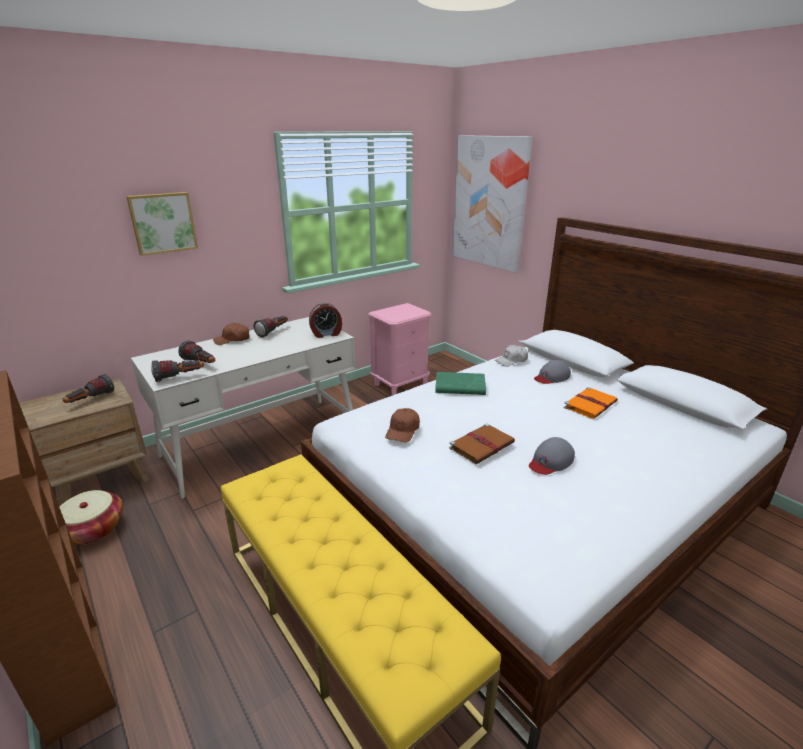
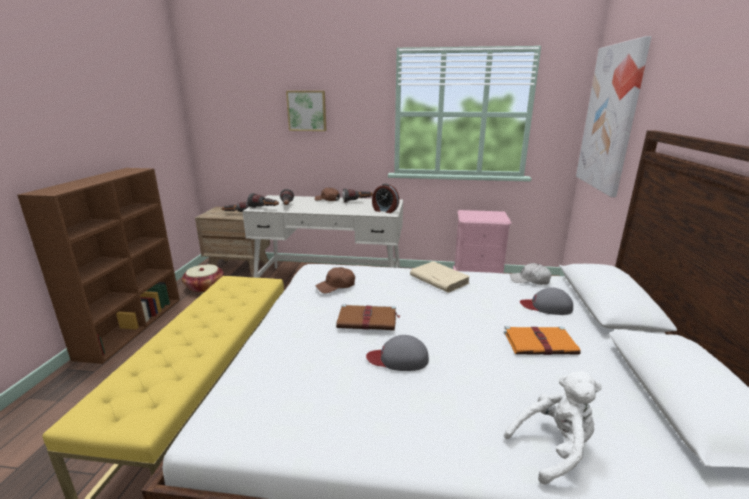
camera: 45 degrees right, 5 degrees down
green book [435,372,486,395] -> beige book [410,261,470,293]
none -> white plush toy [504,371,602,485]

